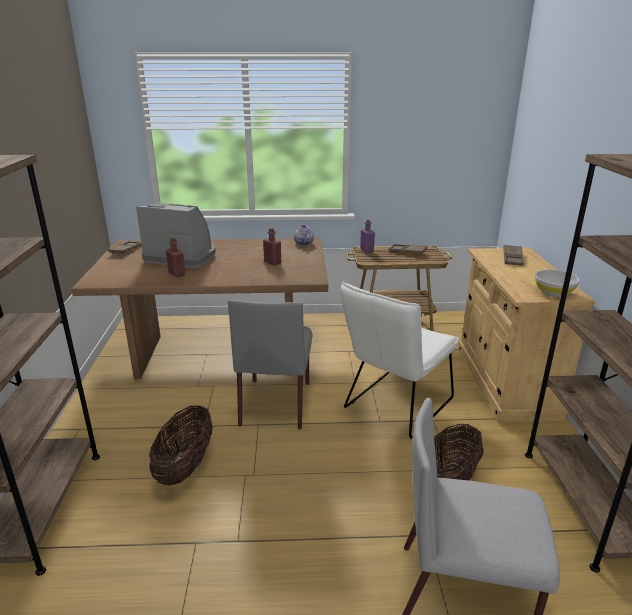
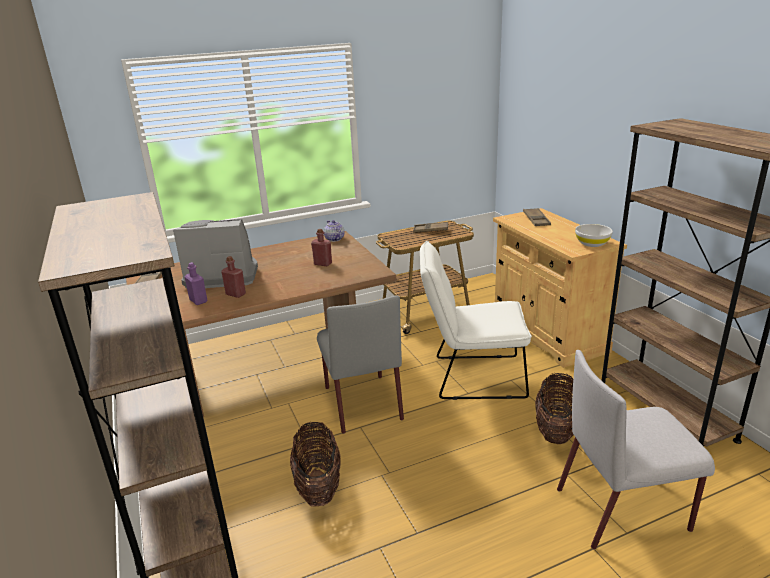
camera: 20 degrees left, 0 degrees up
white chair [341,282,459,439] -> white chair turned 75 degrees clockwise [420,241,532,400]
purple bottle [360,219,375,253] -> purple bottle moved to [185,262,208,305]

